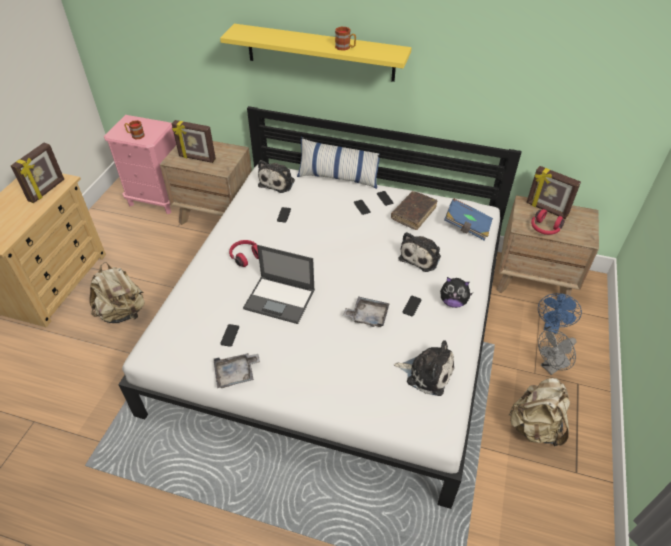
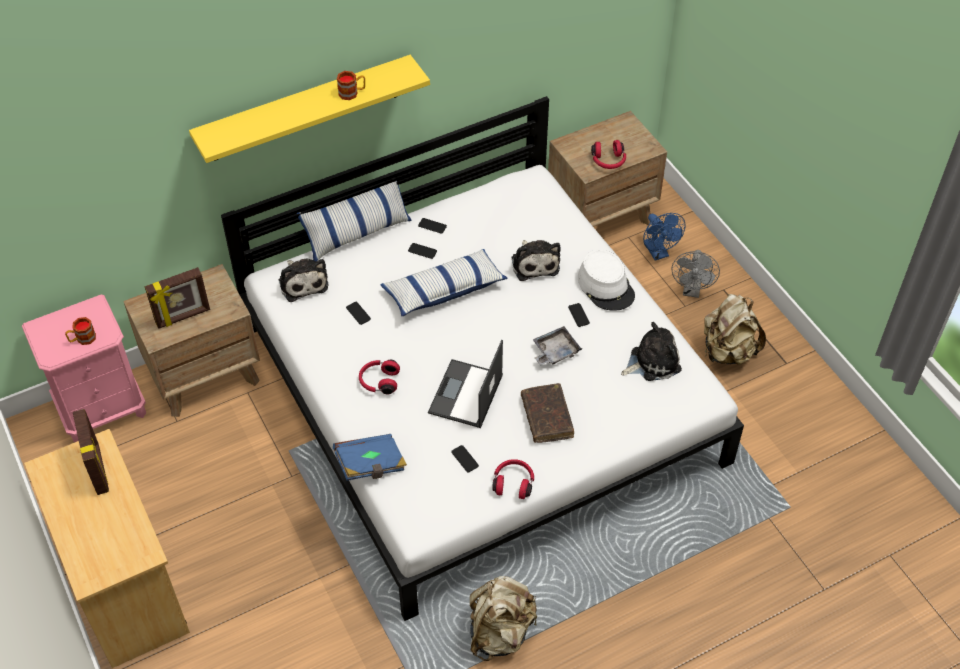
camera: 45 degrees left, 5 degrees up
beige backpack [89,262,145,323] -> beige backpack moved to [470,576,537,661]
grey tray [214,353,260,388] -> red headphones [492,459,534,499]
laptop [243,245,315,324] -> laptop turned 135 degrees clockwise [428,340,503,428]
brown book [391,191,437,230] -> brown book moved to [521,383,574,443]
plush toy [440,277,473,308] -> white hat [578,250,635,311]
blue book [444,198,493,240] -> blue book moved to [333,434,407,481]
picture frame [526,166,581,219] -> none
none -> pillow [380,249,508,317]

